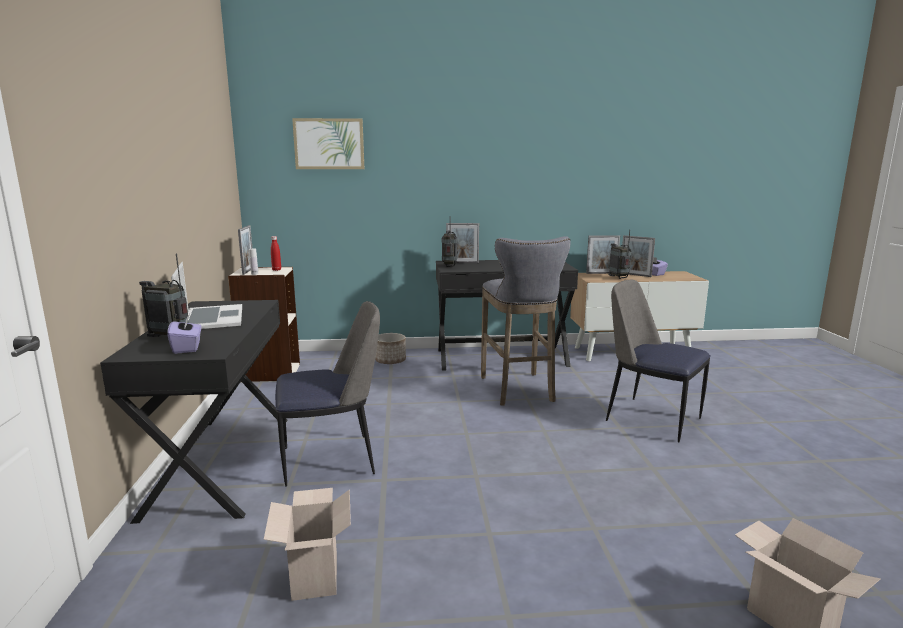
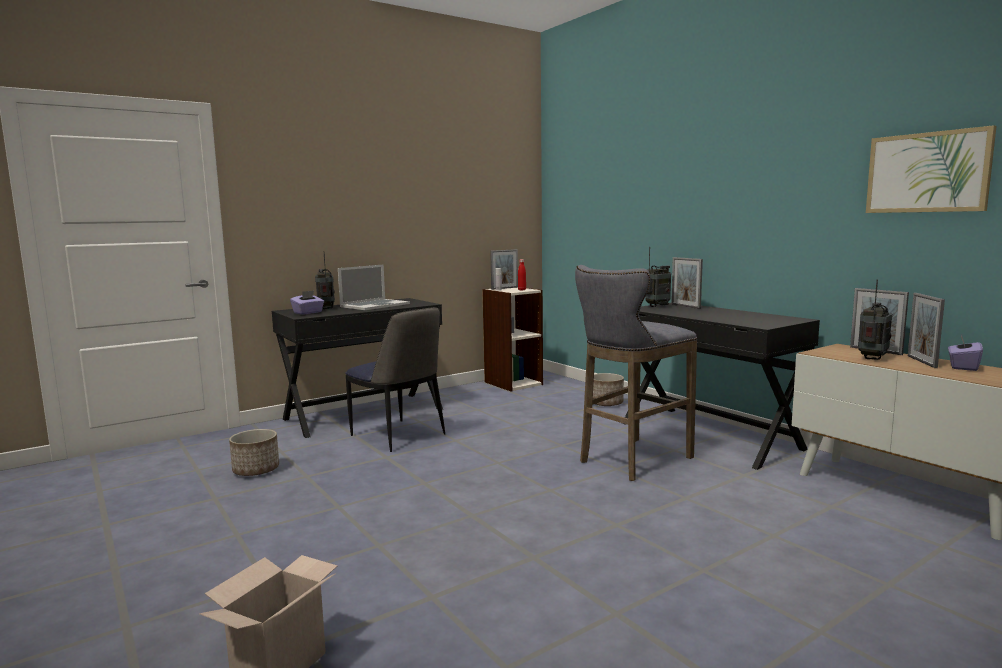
camera: 60 degrees right, 5 degrees down
cardboard box [264,488,351,601] -> planter [229,429,279,476]
picture [292,118,364,169] -> picture moved to [866,125,996,213]
chair [606,280,711,442] -> none

